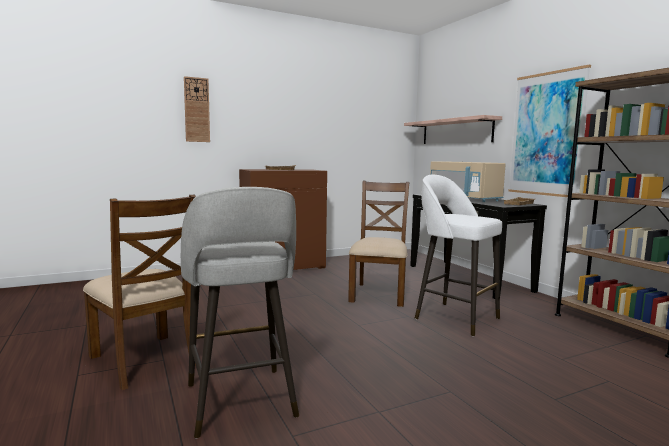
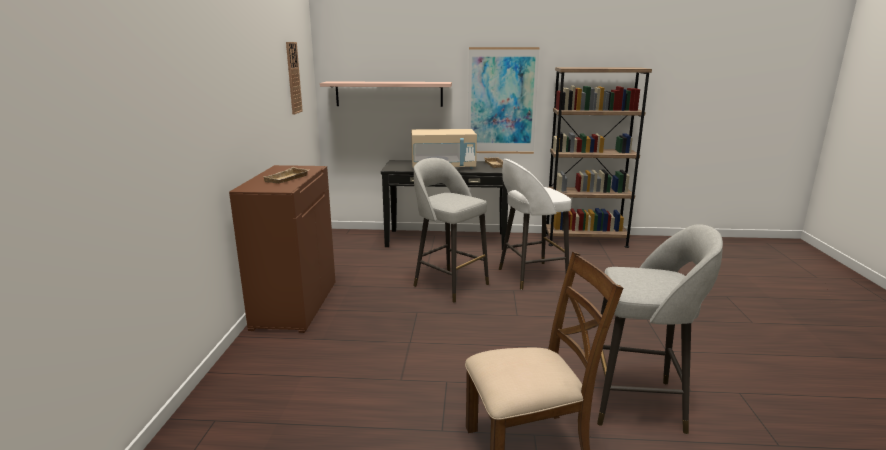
camera: 60 degrees left, 10 degrees up
wall clock [184,76,210,142] -> wall clock moved to [286,42,303,115]
brown chair [348,181,409,307] -> grey stool [413,158,489,303]

